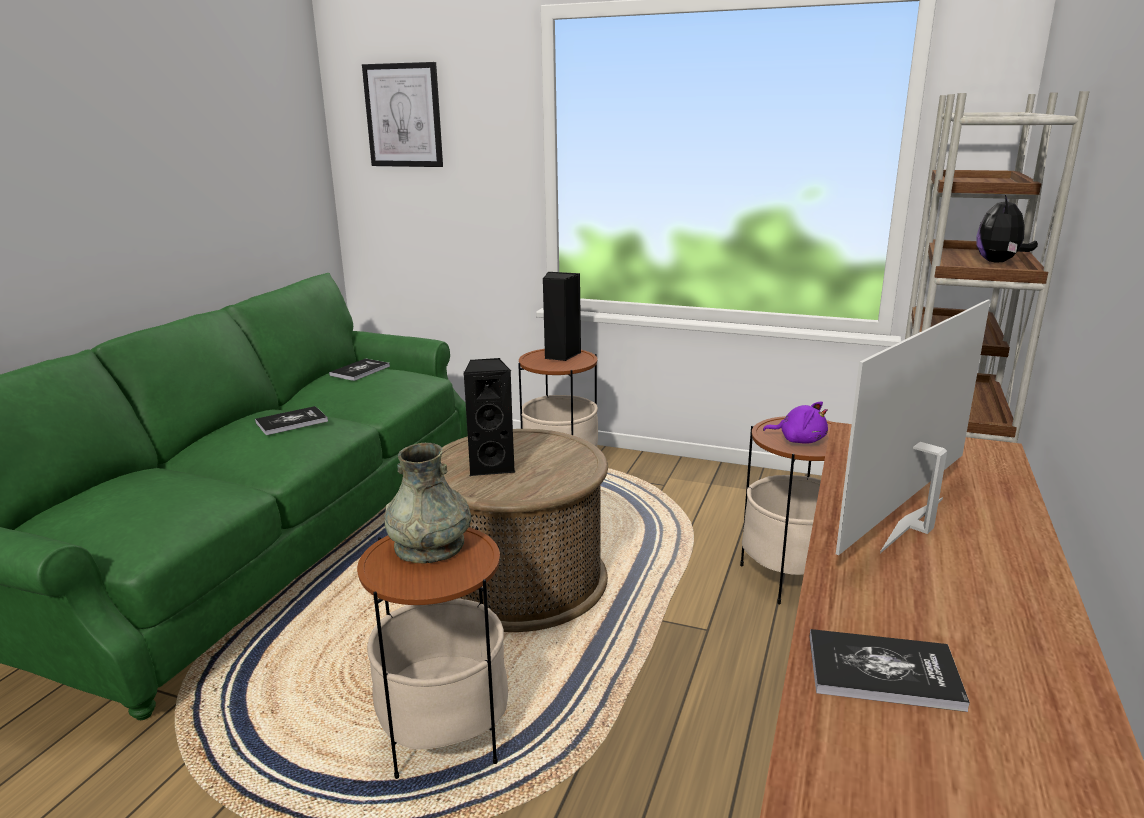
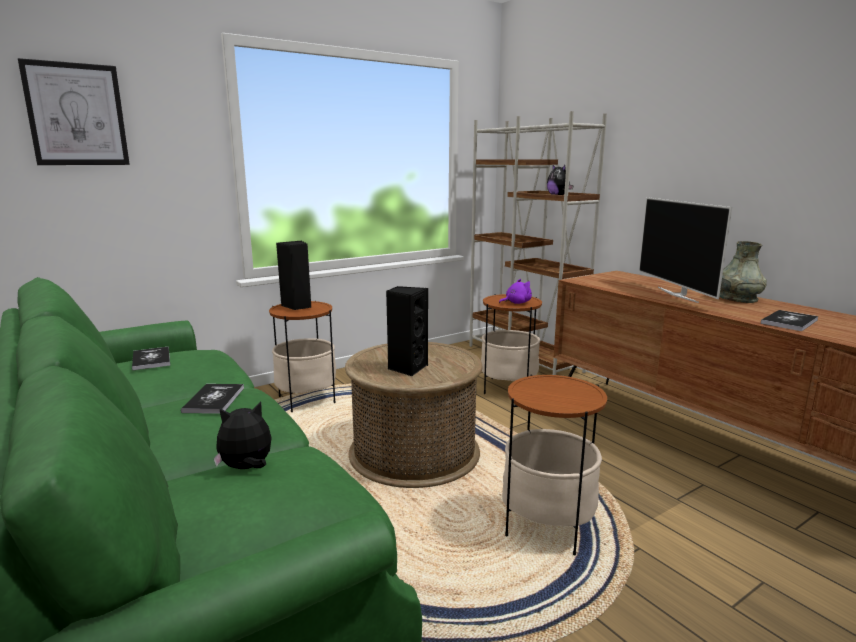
camera: 55 degrees left, 5 degrees down
grey vase [384,443,472,563] -> grey vase moved to [719,241,767,303]
none -> plush toy [213,401,272,469]

